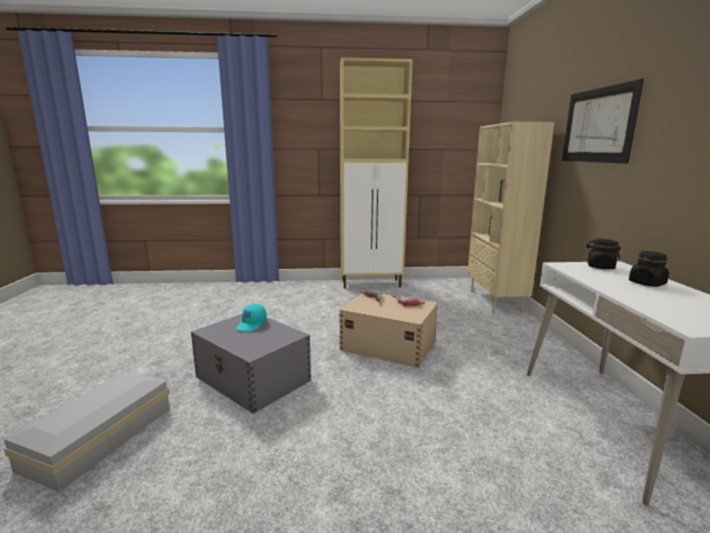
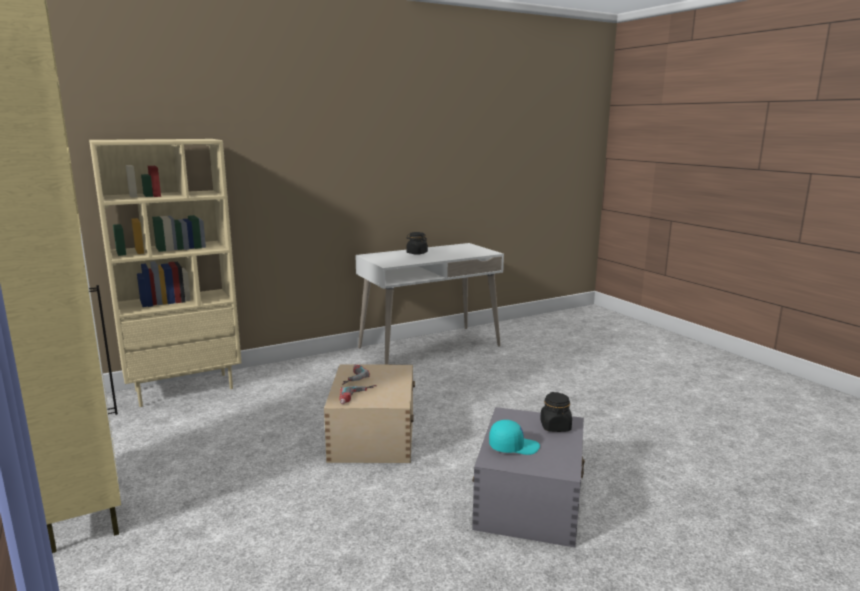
camera: 115 degrees left, 0 degrees up
white storage box [4,371,170,492] -> none
picture [562,79,644,164] -> none
black jar [586,239,621,269] -> black jar moved to [540,392,572,432]

